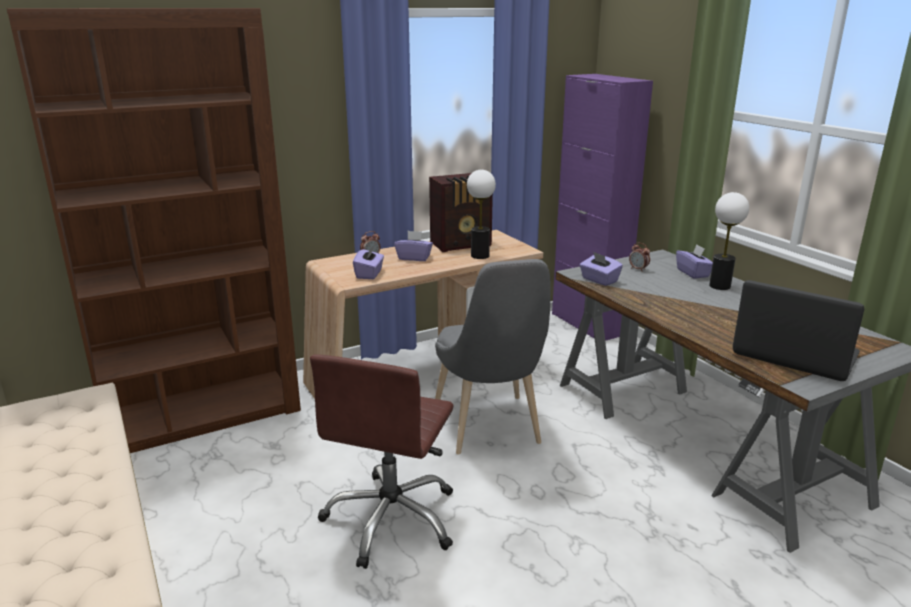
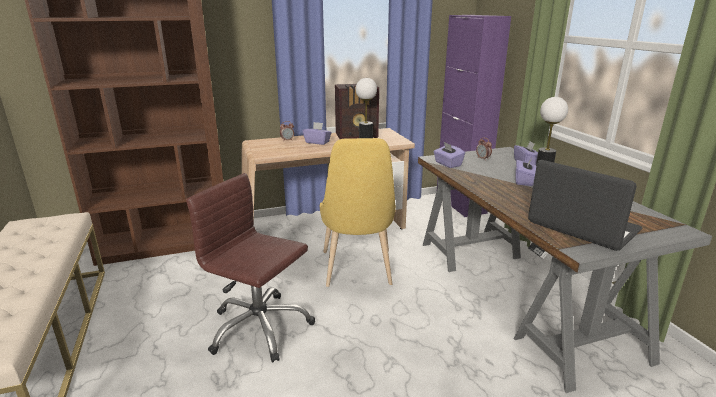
camera: 10 degrees right, 0 degrees up
brown office chair [310,354,453,569] -> brown office chair turned 90 degrees clockwise [186,173,315,363]
purple tissue box [353,246,384,279] -> purple tissue box moved to [515,158,536,186]
grey chair [435,259,551,455] -> yellow chair [320,138,396,287]

